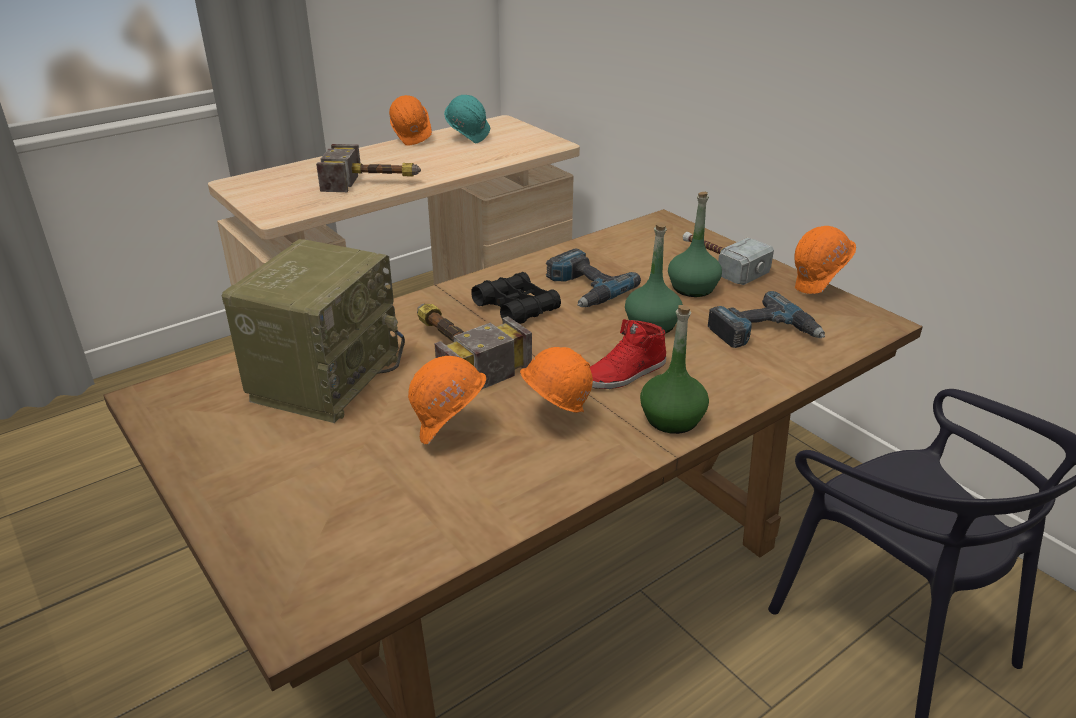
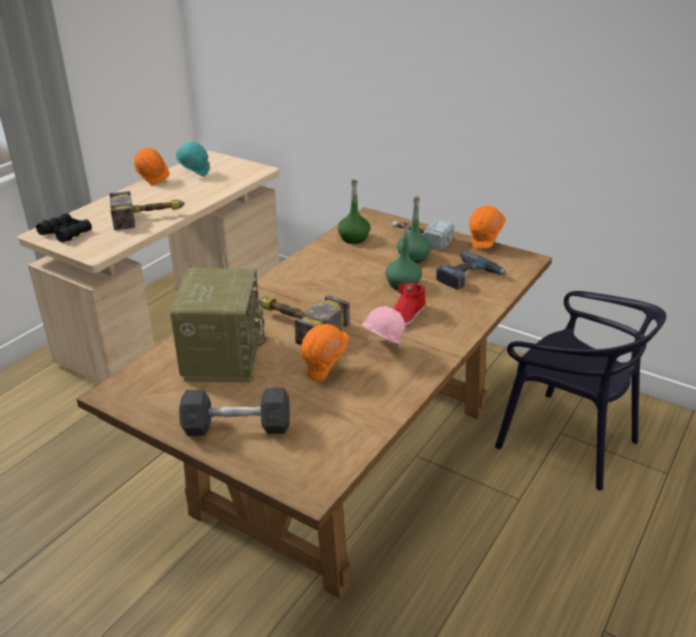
camera: 20 degrees left, 0 degrees up
black binoculars [471,272,561,324] -> black binoculars moved to [36,213,92,242]
orange hard hat [520,347,593,413] -> pink hard hat [361,306,405,344]
power drill [546,249,641,307] -> none
green bottle [640,305,709,434] -> green bottle moved to [338,179,371,244]
none -> grey dumbbell [179,388,290,436]

